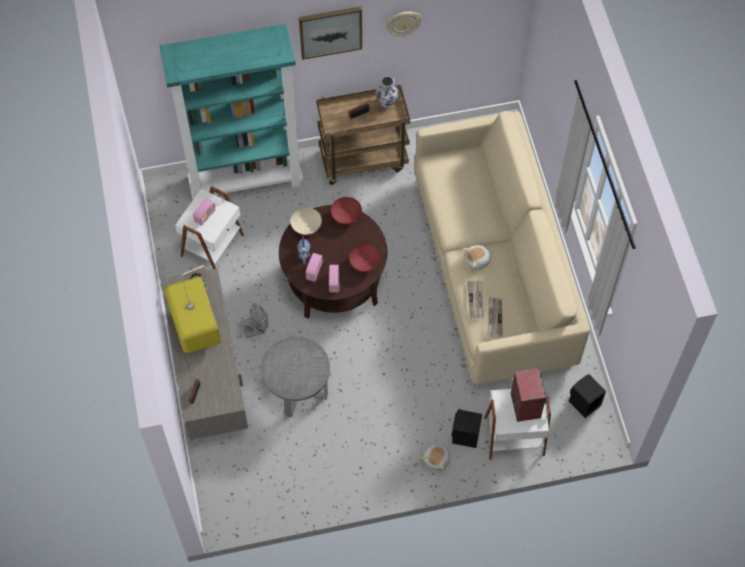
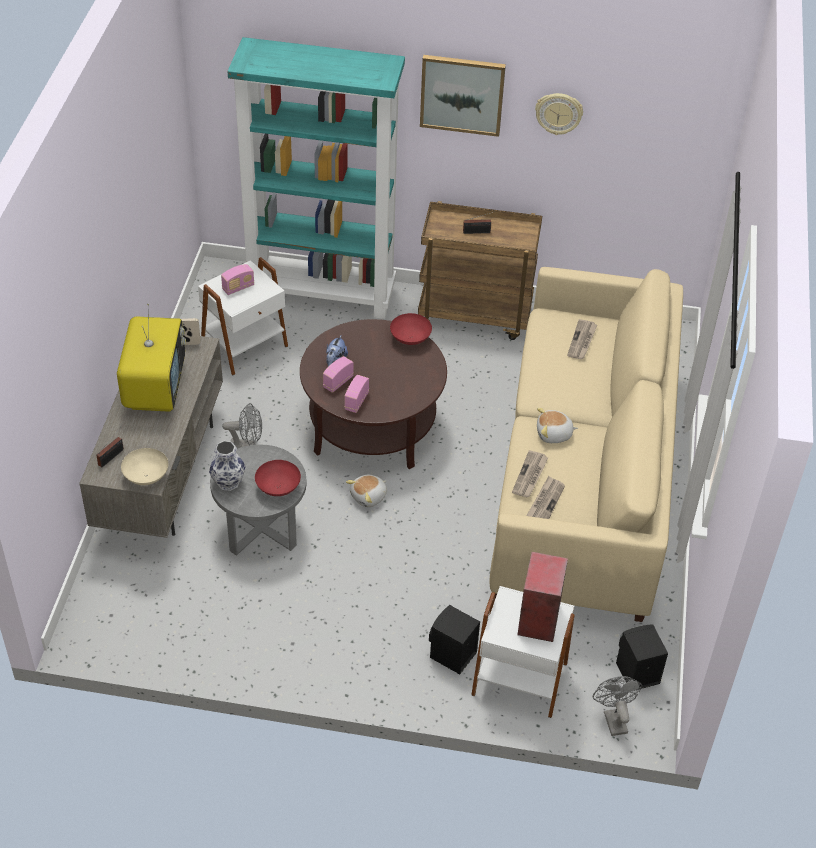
camera: 20 degrees right, 15 degrees down
beige bowl [291,207,322,235] -> beige bowl moved to [121,448,168,485]
red bowl [349,244,381,272] -> red bowl moved to [255,460,301,496]
vase [375,76,399,108] -> vase moved to [209,441,246,491]
plush toy [421,443,450,470] -> plush toy moved to [346,475,387,507]
none -> newspaper [567,319,597,359]
none -> grey fan [593,676,642,736]

